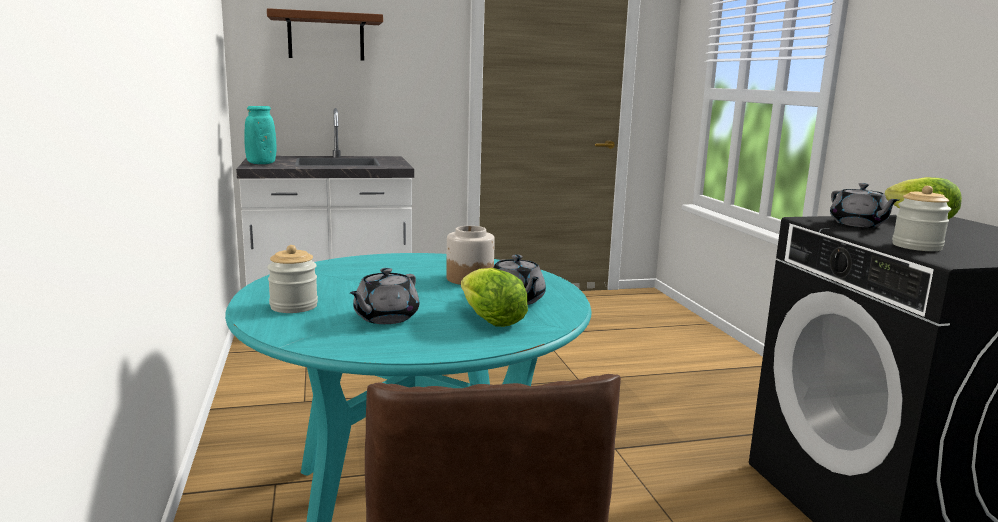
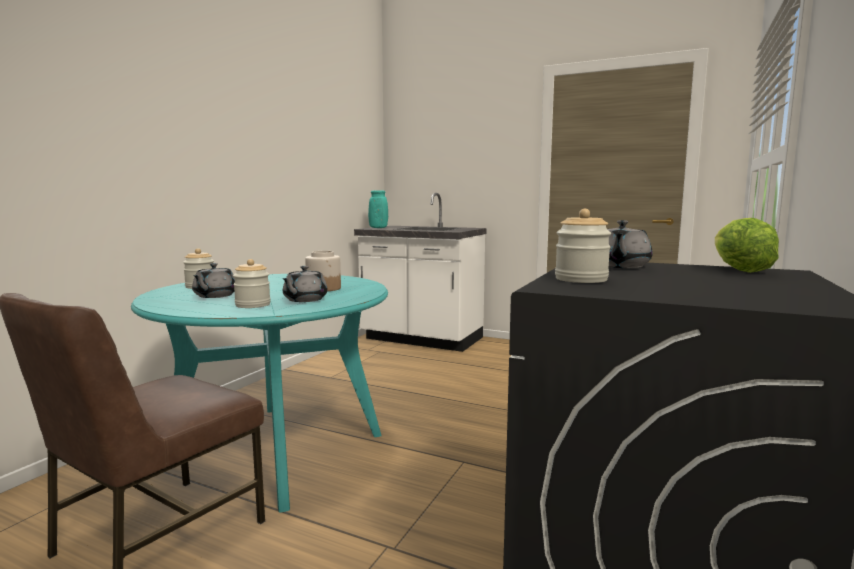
camera: 40 degrees right, 5 degrees down
brown shelf [267,8,383,61] -> none
grey teapot [350,268,419,324] -> grey teapot turned 60 degrees counterclockwise [192,263,235,298]
lettuce [461,268,528,327] -> jar [233,259,271,308]

